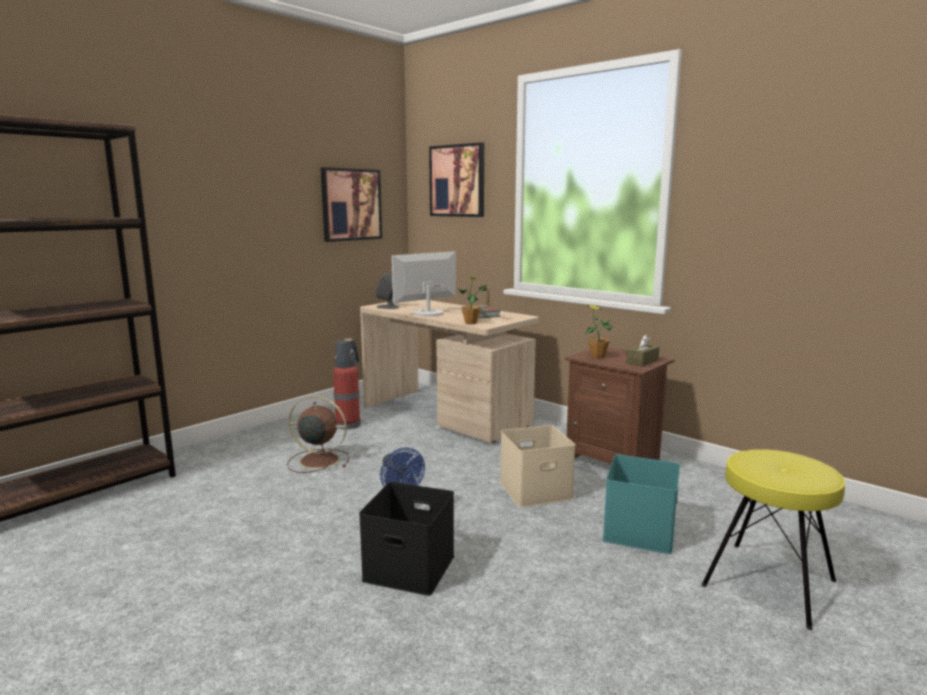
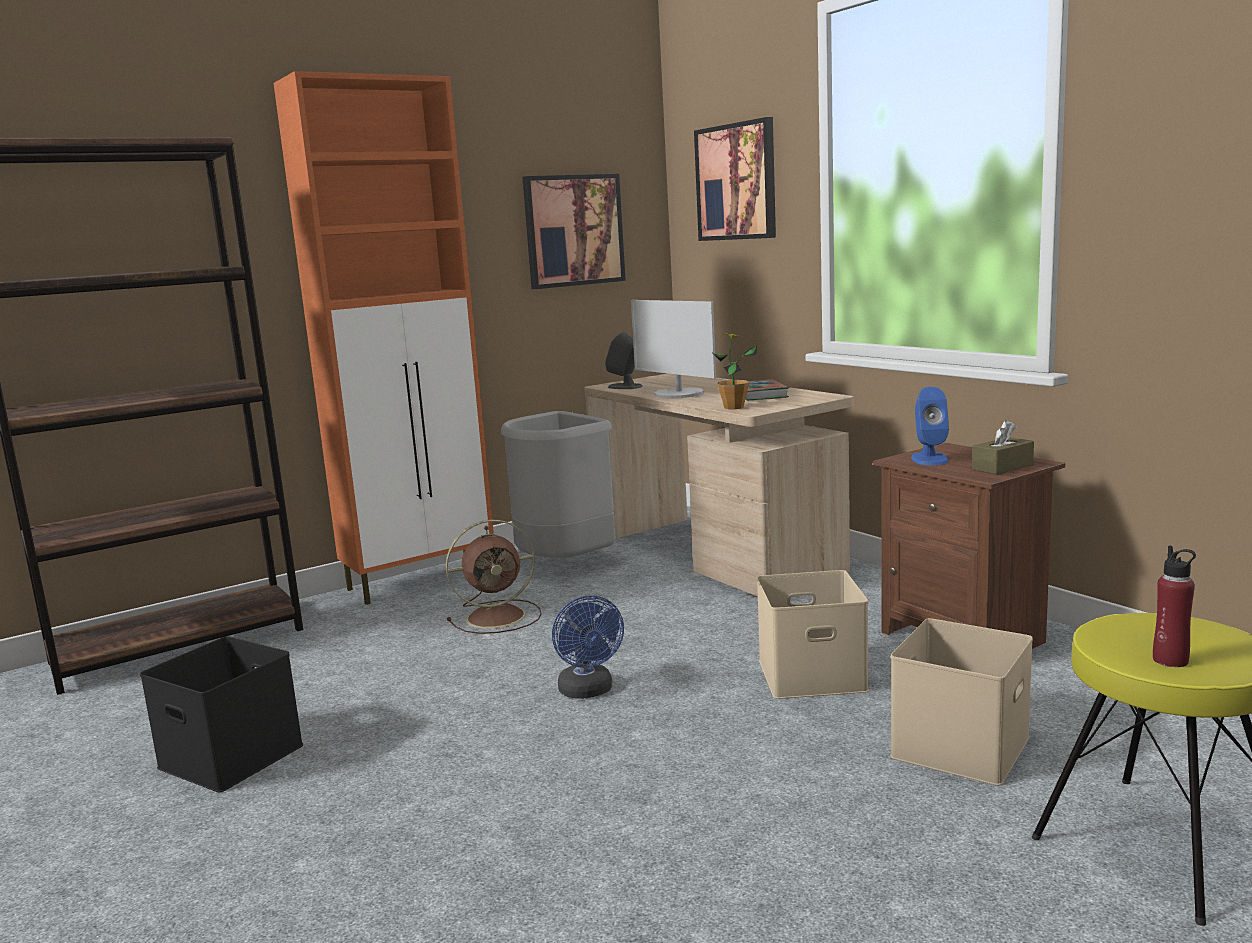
camera: 15 degrees right, 0 degrees up
brown fan [287,396,349,473] -> brown fan turned 135 degrees clockwise [446,520,542,634]
fire extinguisher [333,338,361,429] -> grey trash can [501,411,616,558]
black storage box [359,482,454,596] -> black storage box moved to [140,636,303,792]
monitor [392,251,456,316] -> monitor turned 105 degrees counterclockwise [631,300,716,399]
potted plant [585,305,612,358] -> blue speaker [911,387,949,465]
turquoise storage box [603,454,680,554] -> beige storage box [890,618,1033,786]
none -> orange cabinet [273,71,494,605]
none -> red bottle [1153,546,1196,667]

